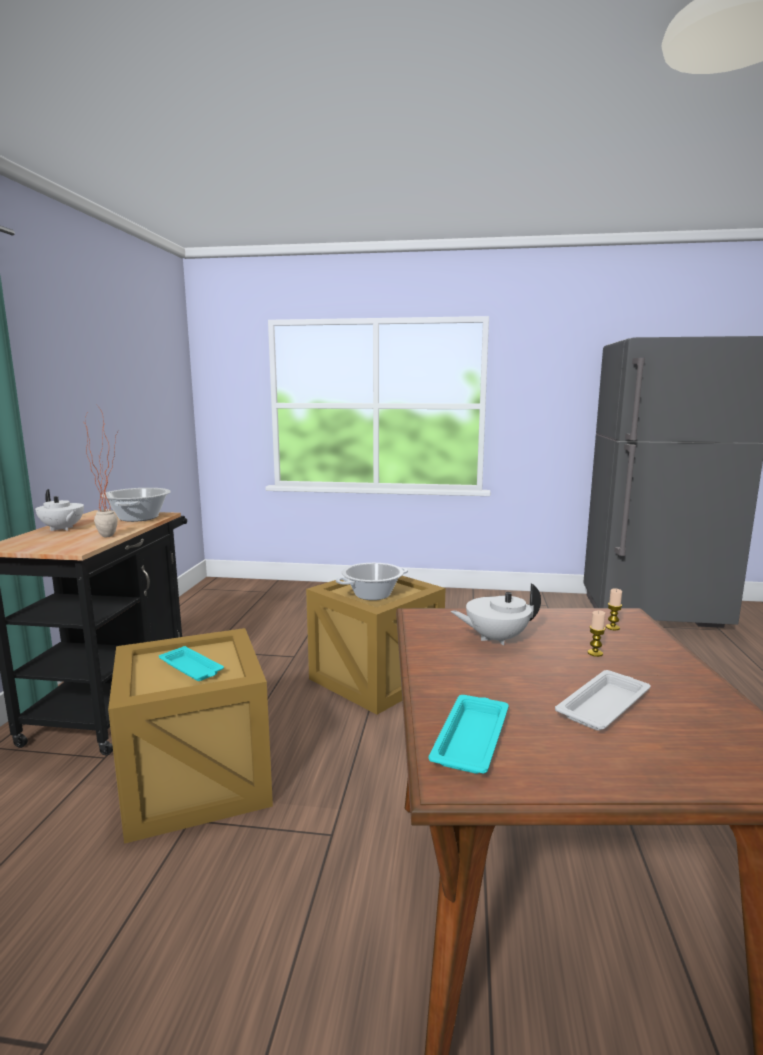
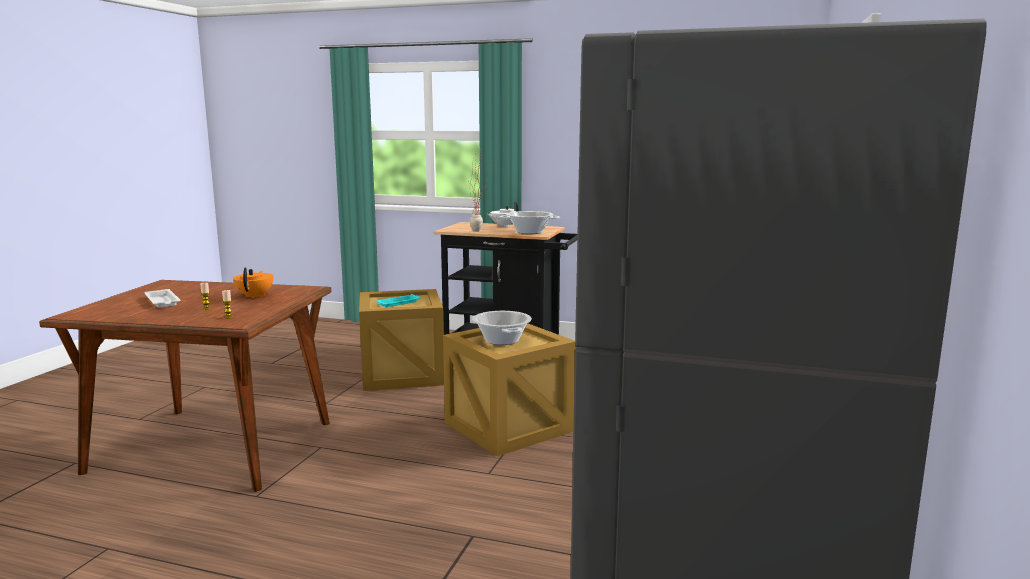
camera: 100 degrees right, 0 degrees up
turquoise tray [429,695,509,774] -> none
white teapot [450,583,541,645] -> orange teapot [233,267,273,299]

